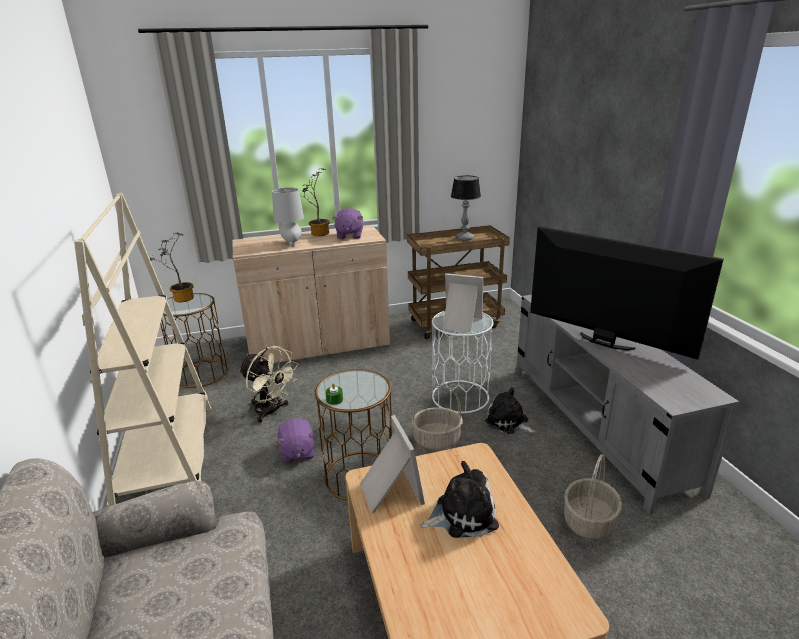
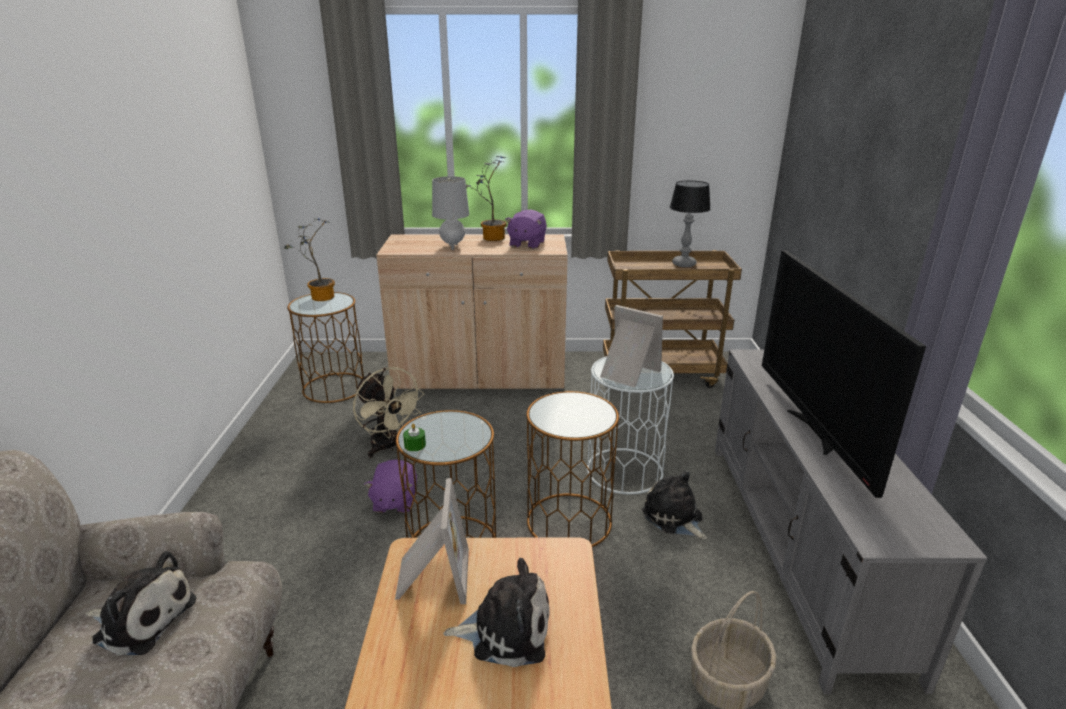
camera: 15 degrees right, 0 degrees up
beige bookcase [74,193,211,507] -> none
basket [412,385,463,450] -> brown side table [526,391,619,547]
television [530,226,724,360] -> television turned 150 degrees counterclockwise [762,250,926,498]
none -> plush toy [85,551,196,655]

